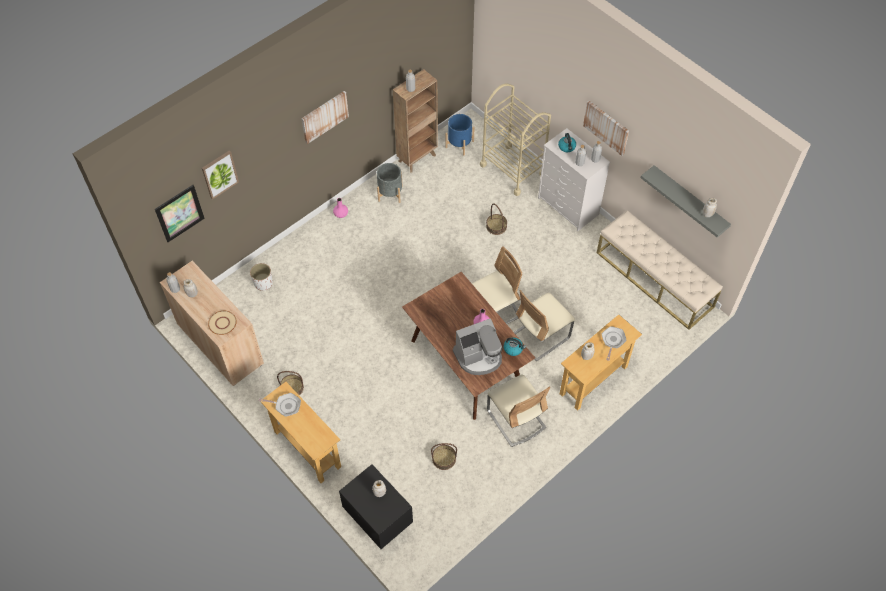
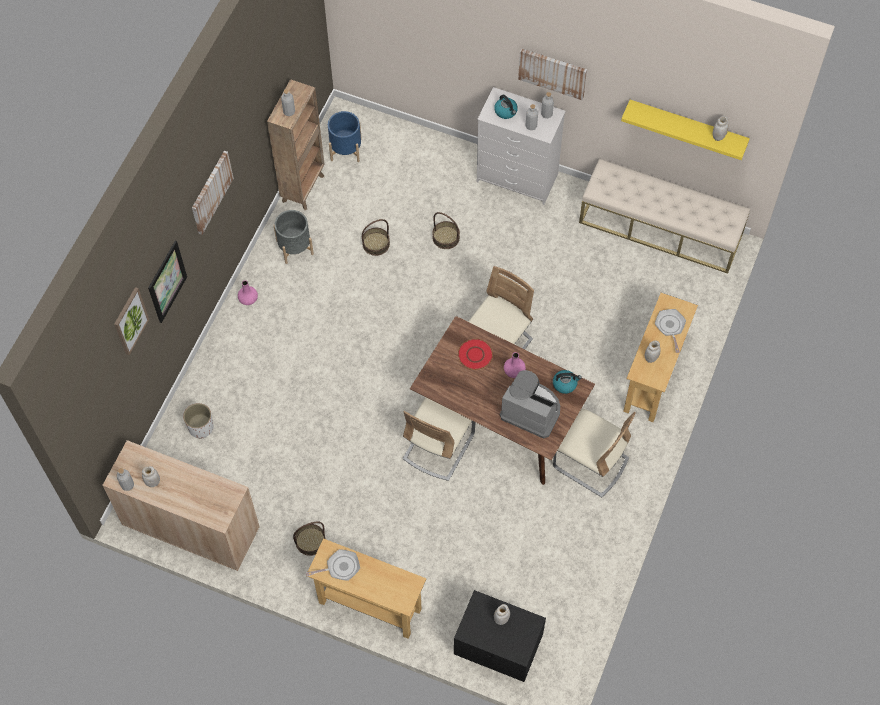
camera: 25 degrees left, 5 degrees up
picture [155,185,204,242] -> picture moved to [148,241,187,323]
beige plate [208,311,237,335] -> none
basket [431,443,457,470] -> basket moved to [362,219,390,256]
coffee machine [453,318,503,375] -> coffee machine turned 105 degrees counterclockwise [500,370,560,439]
beige cart [480,83,551,196] -> none
beige chair [514,290,575,361] -> beige chair moved to [403,397,475,481]
grey shelf [640,165,731,237] -> yellow shelf [621,100,750,160]
none -> red plate [458,339,493,370]

